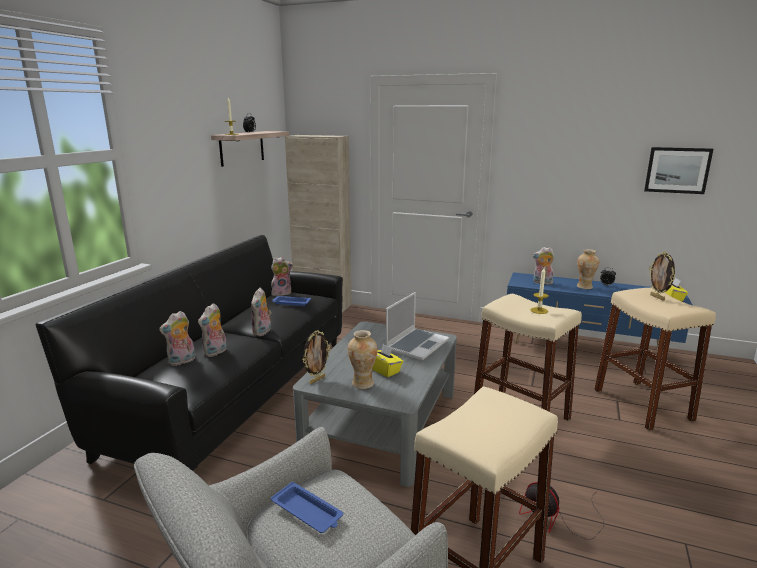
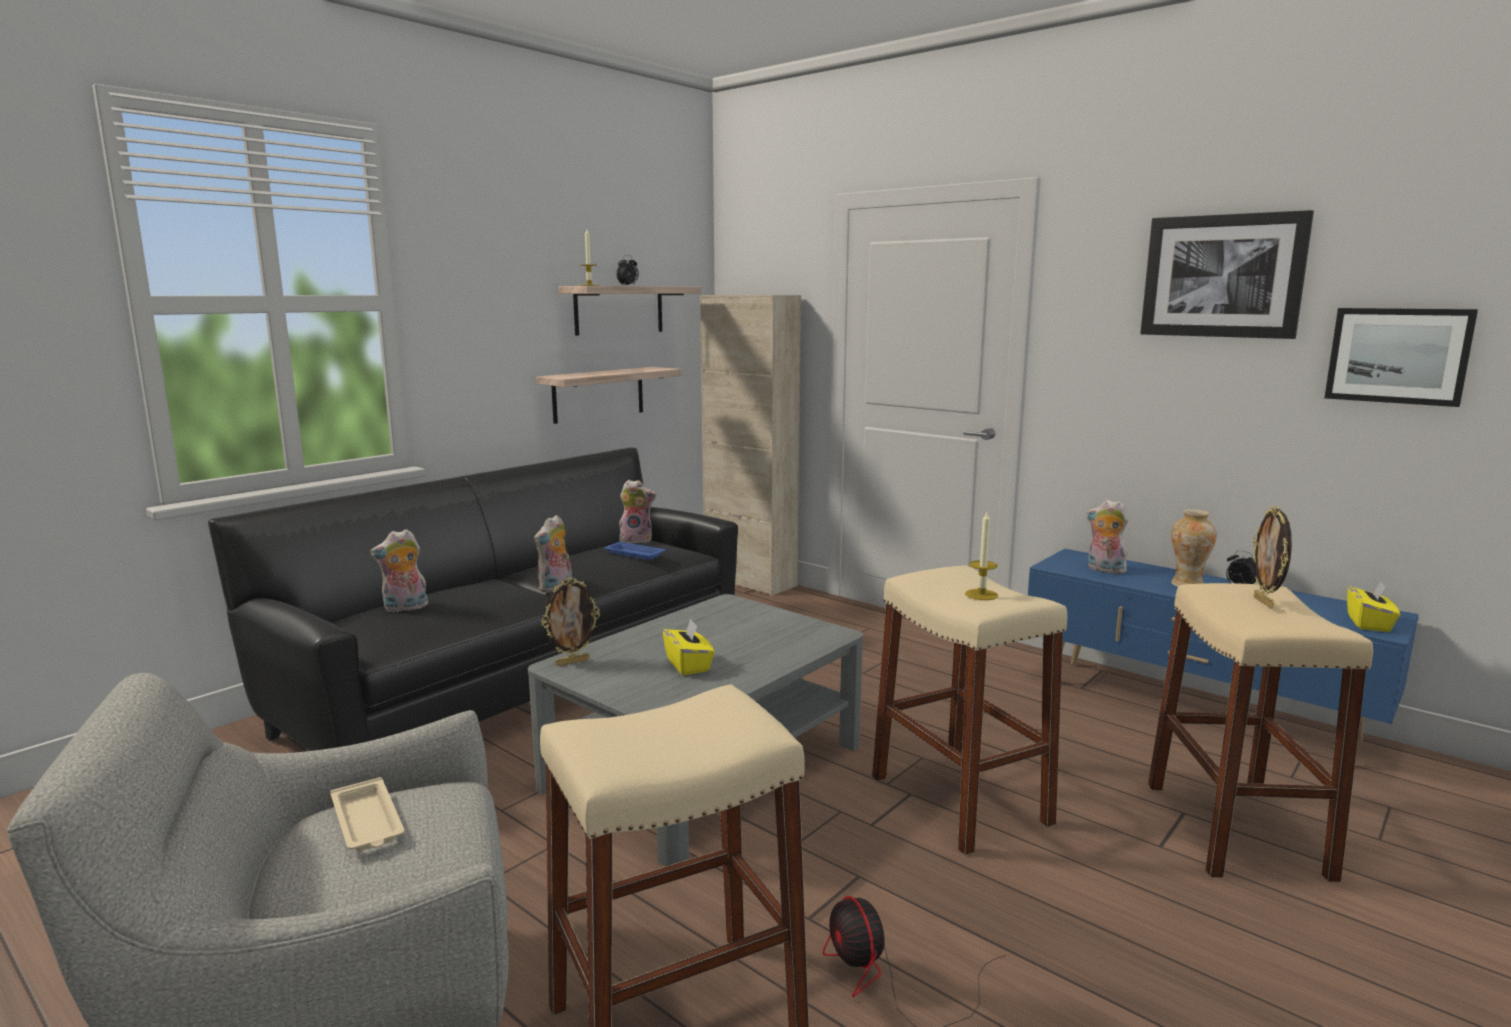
camera: 20 degrees right, 5 degrees down
plush toy [198,303,227,357] -> none
blue tray [271,482,343,533] -> beige tray [330,777,404,851]
vase [348,330,378,389] -> none
laptop [386,292,449,361] -> none
none -> shelf [536,367,681,424]
none -> picture [1140,210,1314,339]

